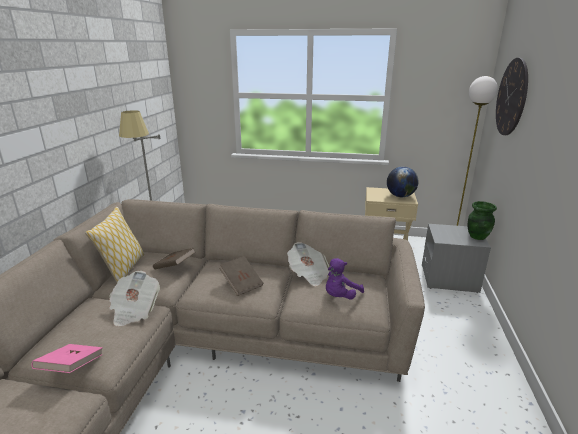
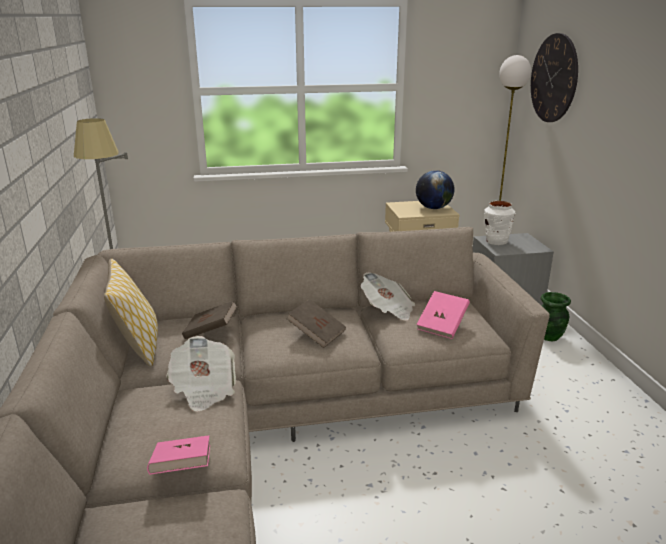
camera: 20 degrees left, 0 degrees up
purple plush toy [326,258,364,299] -> pink book [416,291,470,339]
green vase [468,201,497,240] -> green vase moved to [540,292,571,341]
none -> white vase [484,201,515,245]

